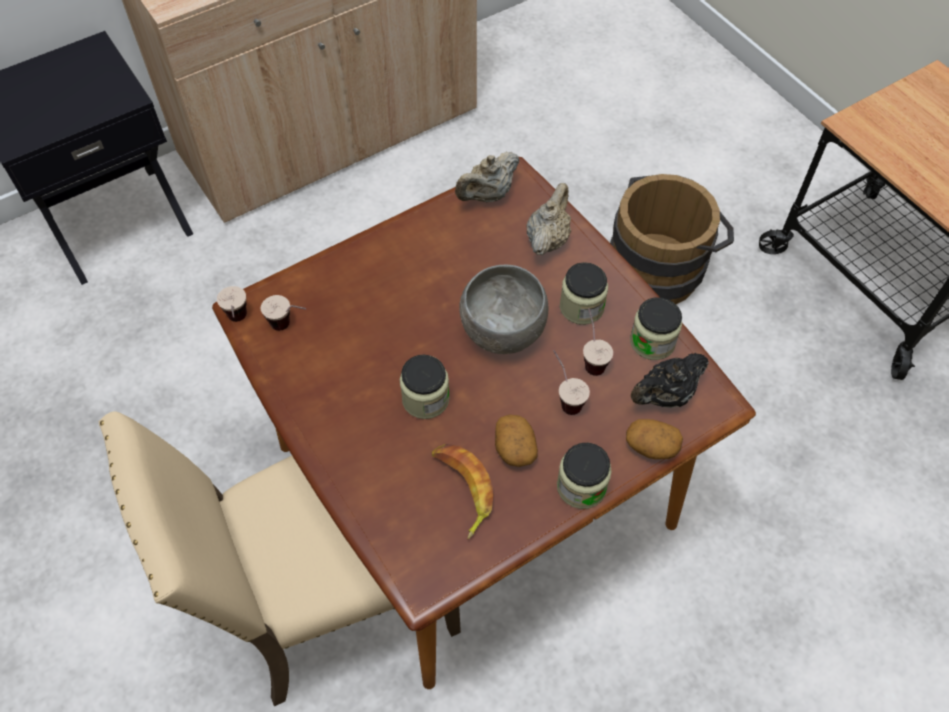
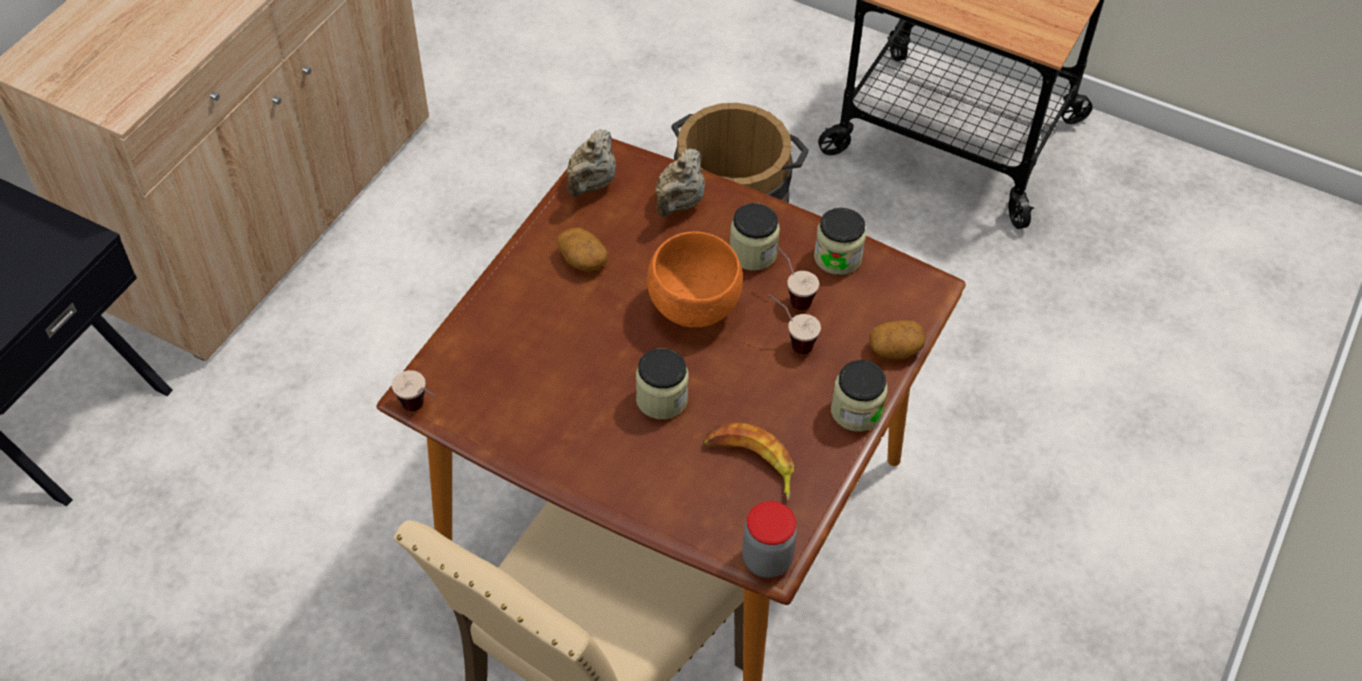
camera: 30 degrees left, 5 degrees down
cup [261,295,307,331] -> none
grey bowl [459,264,548,354] -> orange bowl [647,231,743,327]
potato [495,415,538,467] -> potato moved to [557,228,609,272]
beige teapot [526,183,571,255] -> beige teapot turned 150 degrees counterclockwise [655,148,705,217]
black teapot [631,353,709,408] -> none
none -> jar [742,501,797,578]

